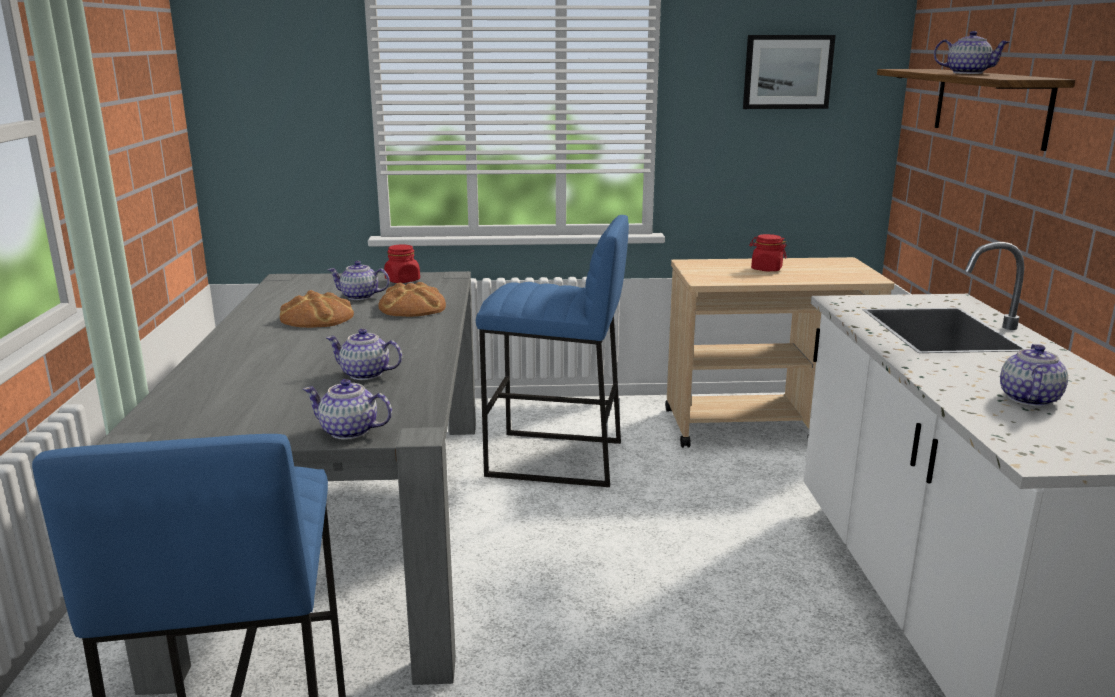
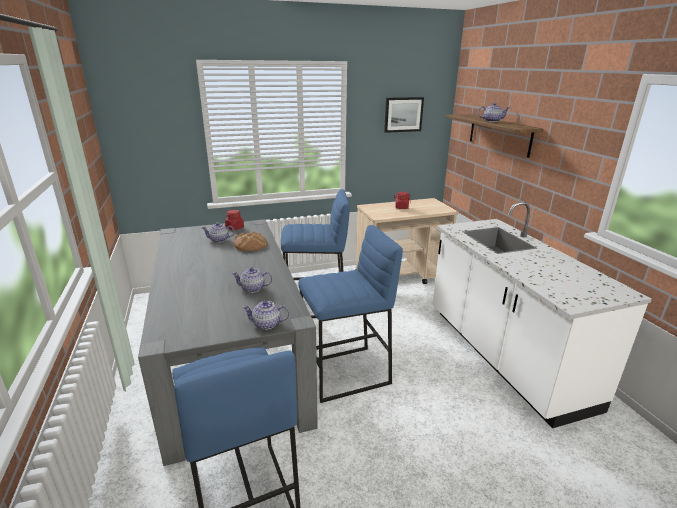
camera: 15 degrees left, 5 degrees up
bread [280,290,354,328] -> none
teapot [1000,344,1068,407] -> none
none -> blue stool [298,225,403,403]

